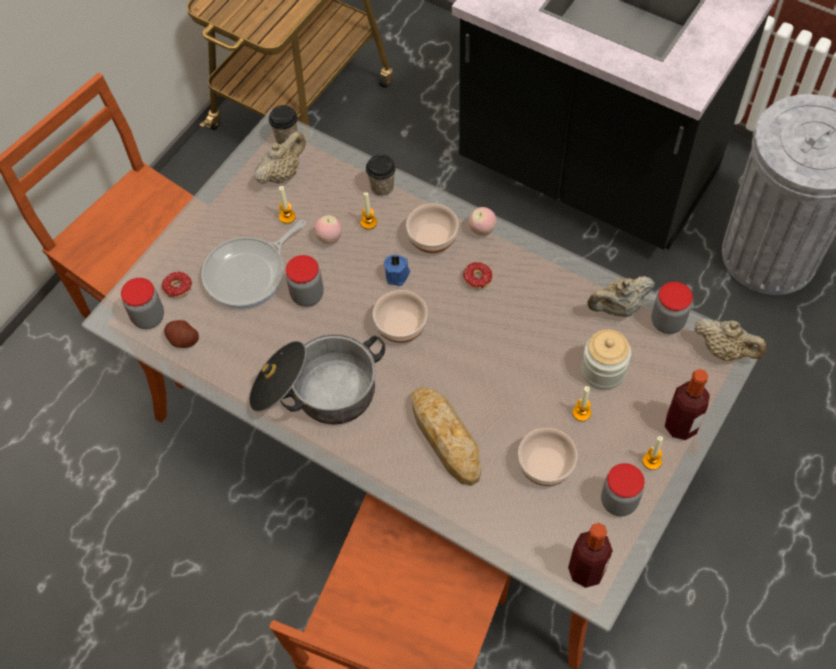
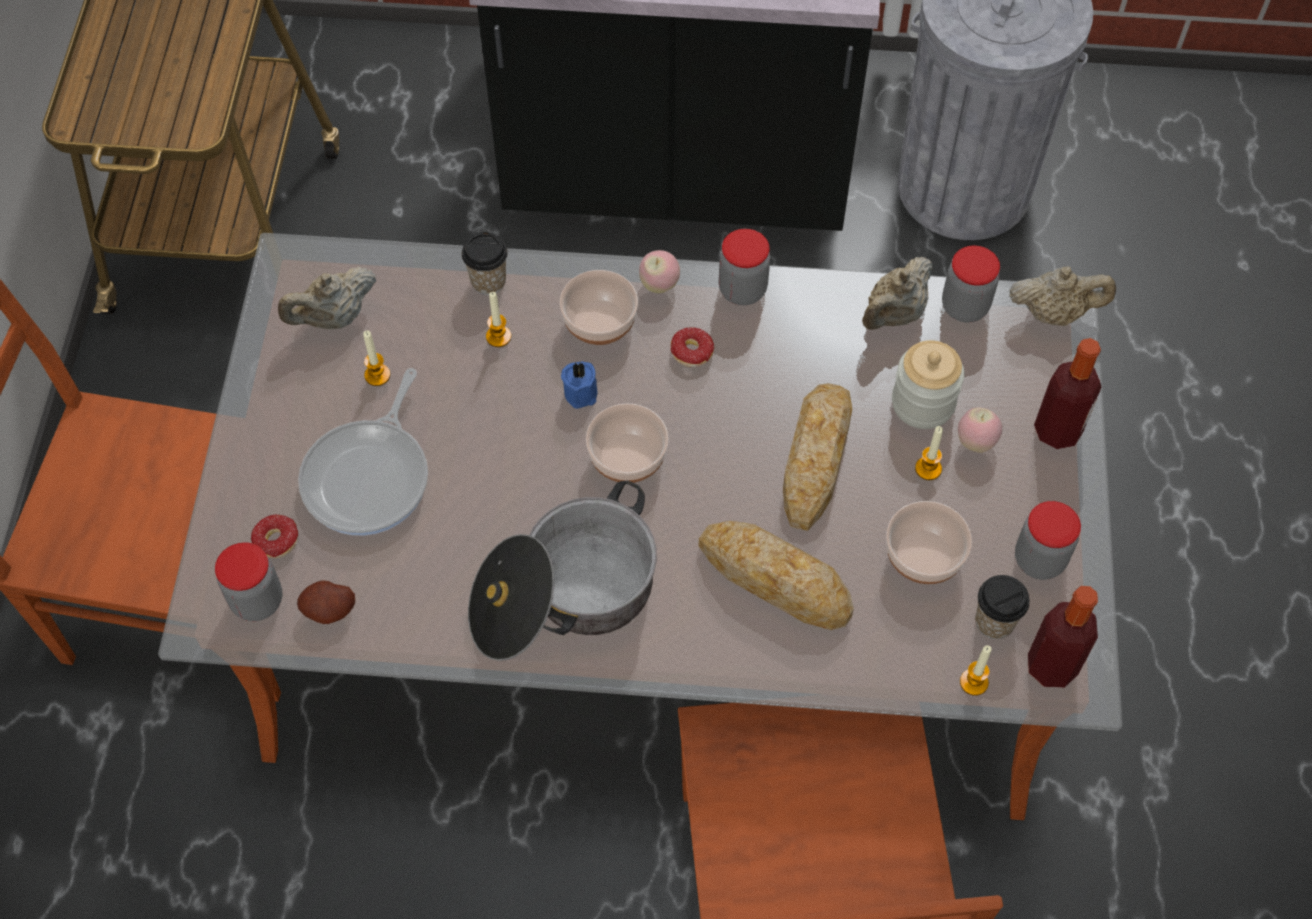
camera: 30 degrees left, 0 degrees up
beige teapot [255,132,306,184] -> beige teapot turned 135 degrees counterclockwise [278,266,376,330]
cup [269,105,298,144] -> cup moved to [975,575,1030,639]
jar [286,255,324,307] -> jar moved to [718,229,770,305]
apple [314,215,342,244] -> apple moved to [958,408,1002,453]
candle [643,436,663,470] -> candle moved to [960,645,992,696]
none -> bread [783,383,852,531]

